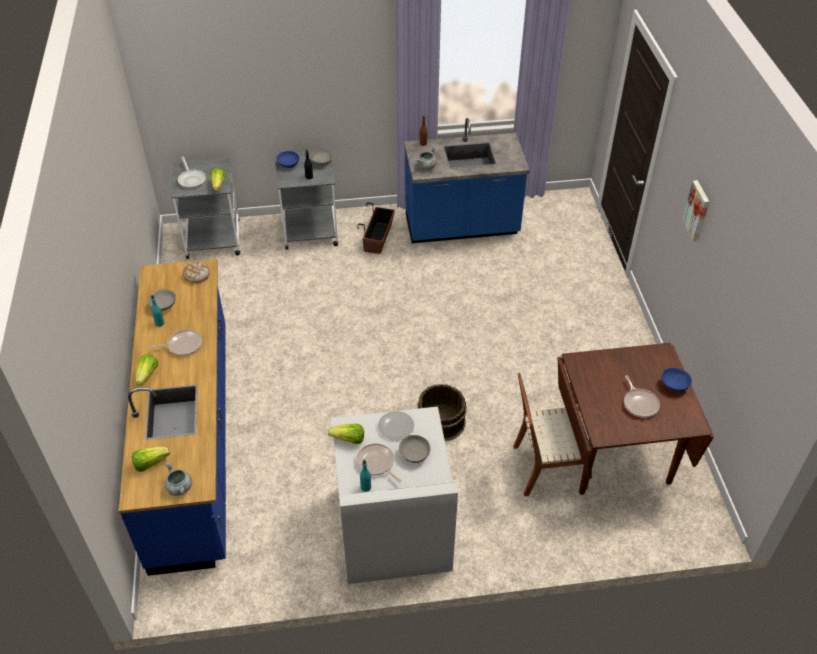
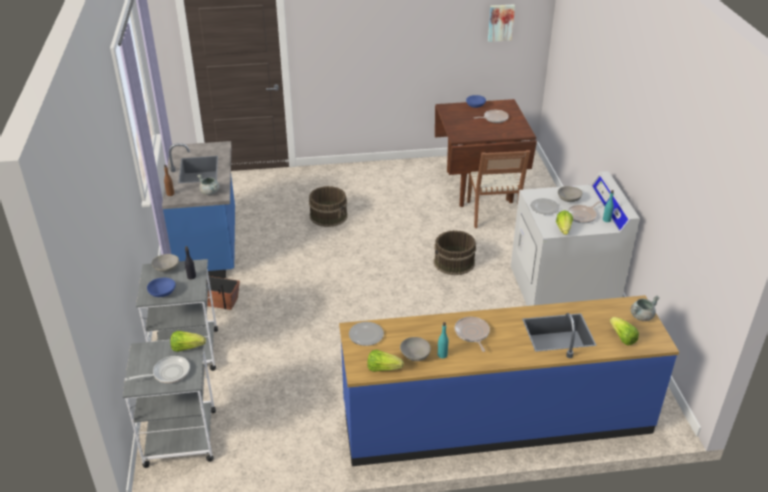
camera: 90 degrees left, 10 degrees down
lettuce [136,354,158,386] -> lettuce moved to [367,350,404,372]
bread [183,261,210,283] -> plate [349,322,384,346]
picture [682,180,709,241] -> picture moved to [488,4,515,42]
none -> brown bucket [309,186,348,227]

